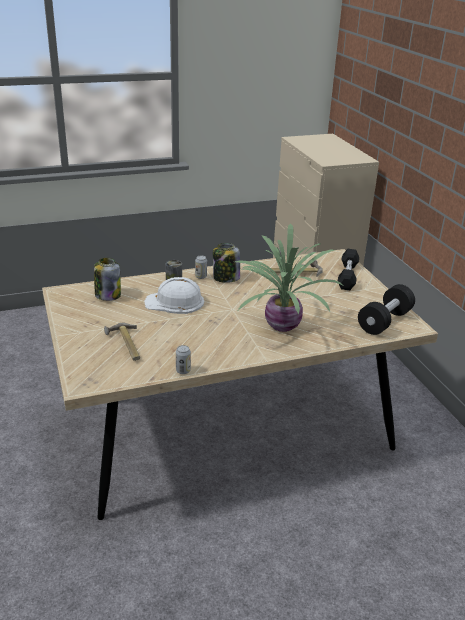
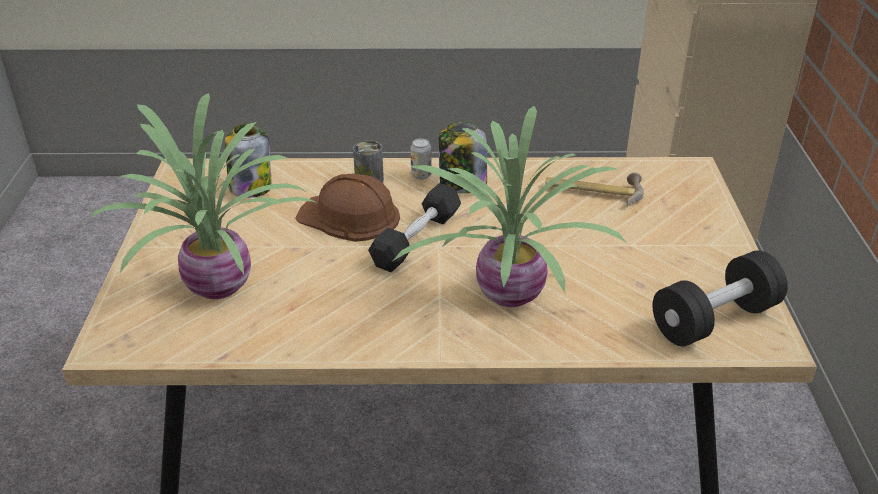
camera: 20 degrees right, 5 degrees up
hammer [104,323,140,361] -> potted plant [88,93,317,299]
white hard hat [144,277,204,314] -> brown hard hat [296,174,400,242]
can [176,345,191,374] -> none
black dumbbell [338,249,359,290] -> black dumbbell moved to [368,183,461,272]

